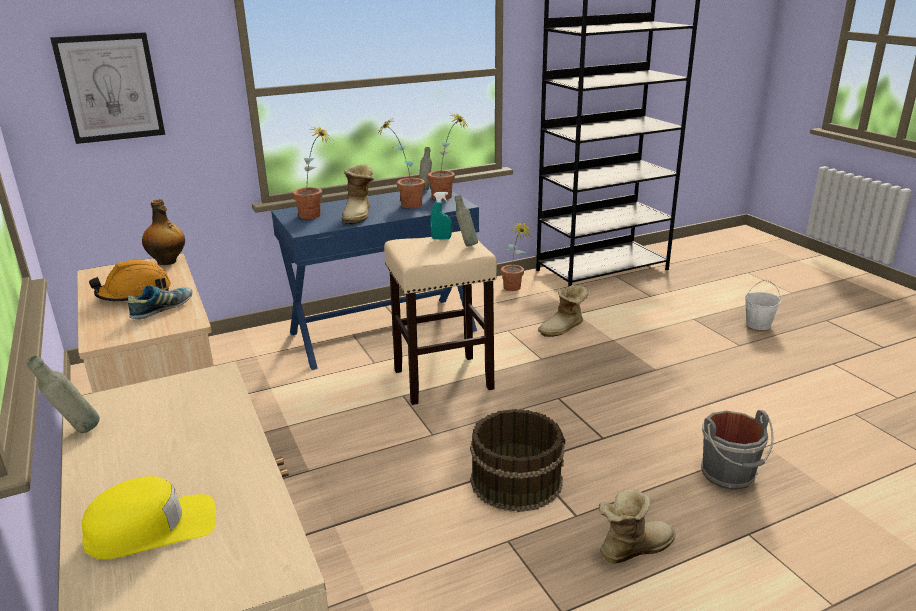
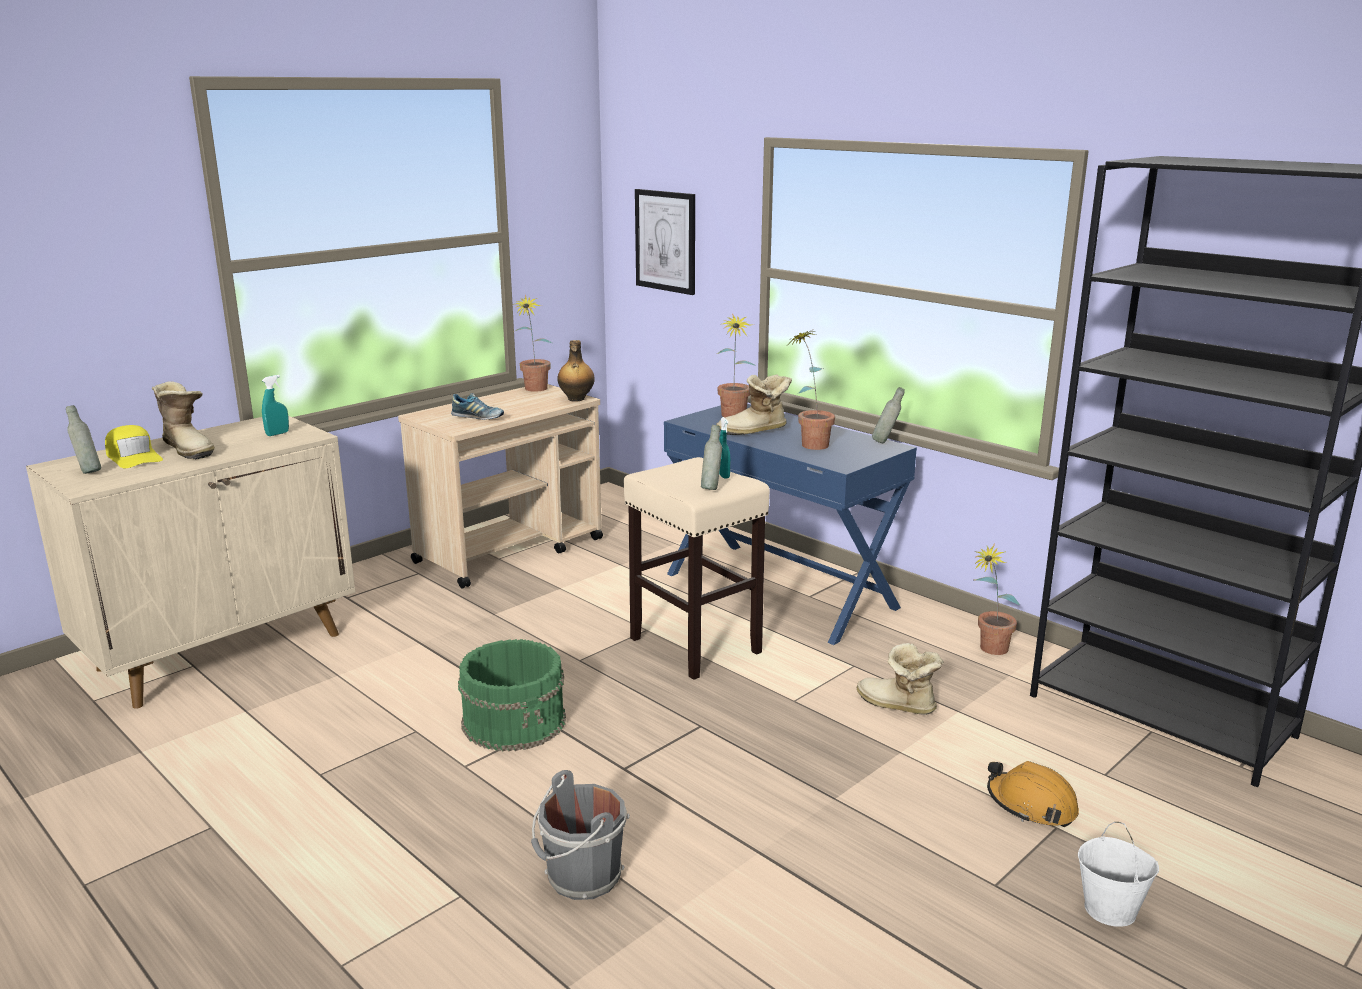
camera: 70 degrees right, 5 degrees down
grey bottle [27,356,100,433] -> grey bottle moved to [66,405,101,474]
orange hard hat [89,260,171,301] -> orange hard hat moved to [987,761,1079,827]
potted plant [428,112,470,200] -> potted plant moved to [513,295,552,392]
brown bucket [470,409,565,512] -> green bucket [458,639,566,752]
boot [599,489,676,563] -> boot moved to [152,381,215,459]
none -> turquoise spray bottle [262,375,289,436]

